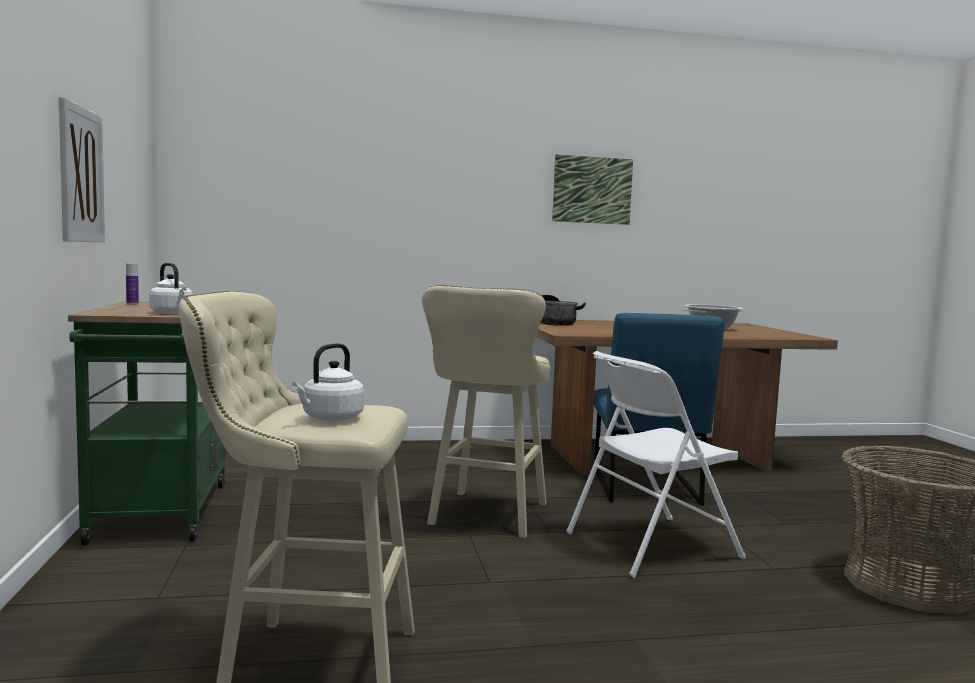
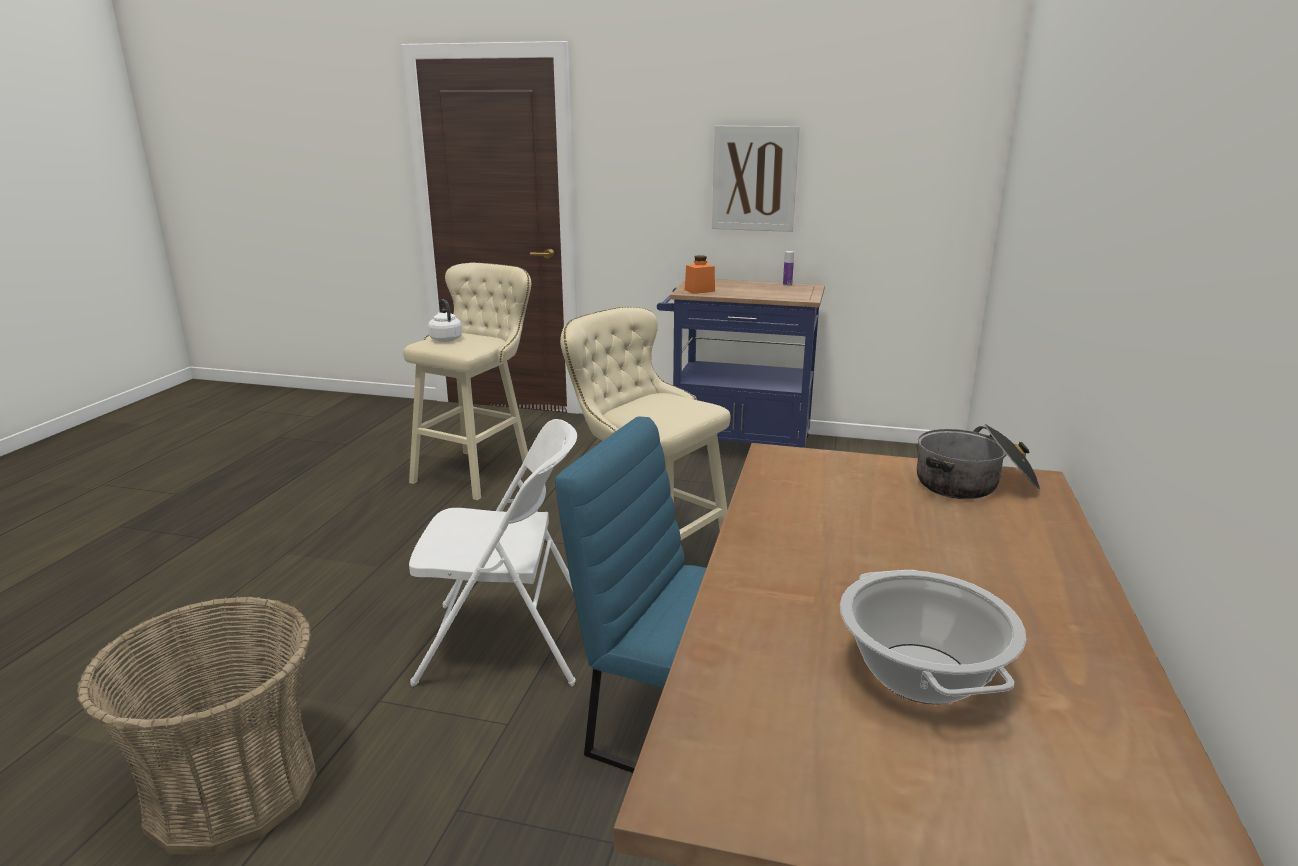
camera: 115 degrees right, 15 degrees up
green cart [68,301,226,545] -> blue cart [657,279,825,448]
white kettle [149,263,193,314] -> orange jar [685,255,715,294]
picture [552,155,633,225] -> none
white chair [567,351,746,578] -> white chair turned 90 degrees clockwise [409,419,577,686]

